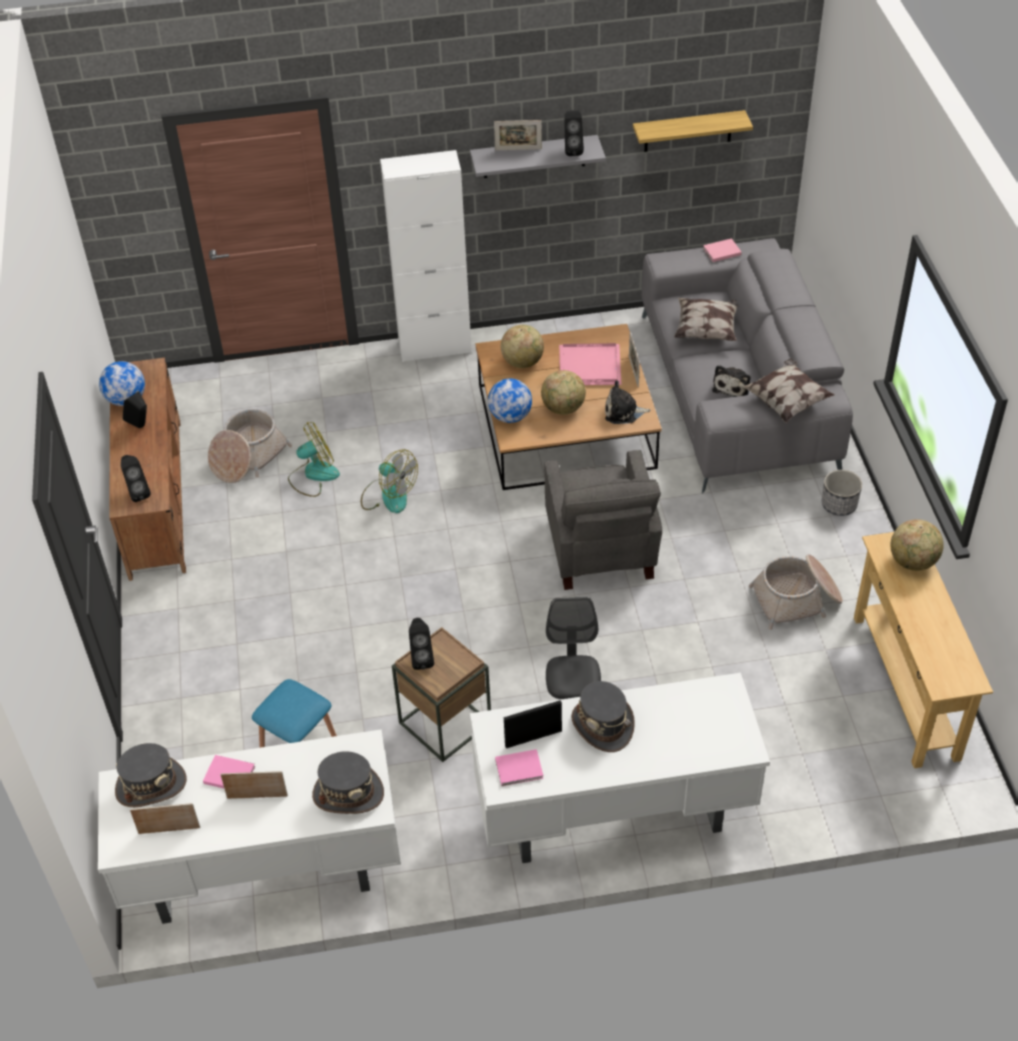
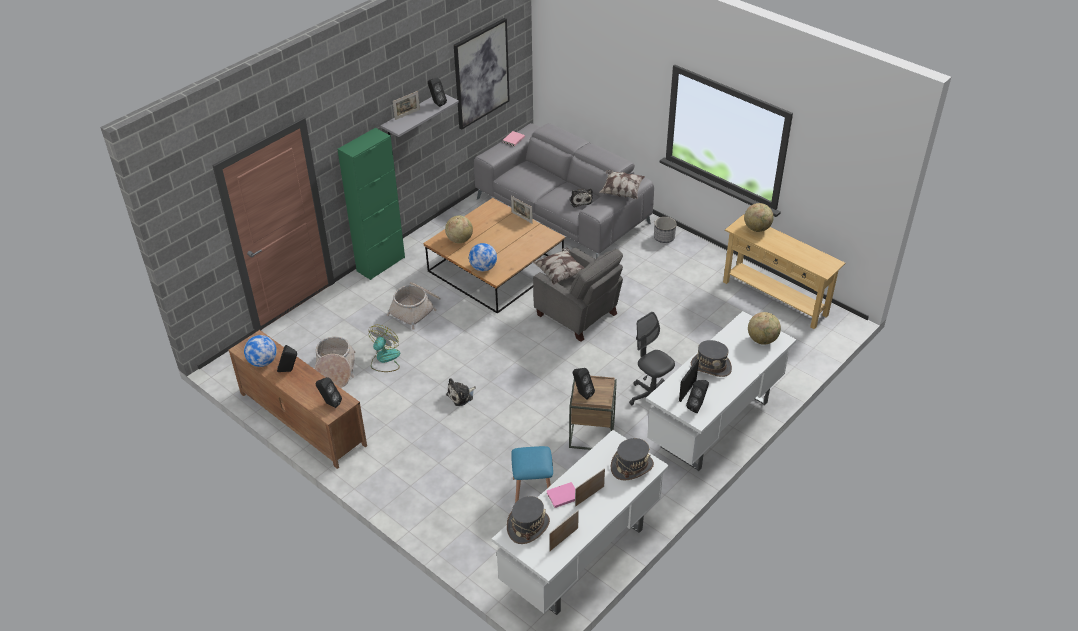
camera: 40 degrees left, 5 degrees down
fan [361,449,418,513] -> none
white cabinet [380,150,472,362] -> green cabinet [337,128,405,280]
pink book [495,749,543,786] -> black speaker [686,380,709,413]
globe [541,370,586,415] -> globe moved to [748,312,781,345]
pink tray [559,343,622,385] -> none
plush toy [605,380,650,424] -> plush toy moved to [446,378,476,406]
shelf [633,110,753,152] -> picture [454,18,510,130]
pillow [674,297,739,341] -> pillow moved to [532,248,584,285]
basket [749,554,843,630] -> basket moved to [387,282,441,329]

